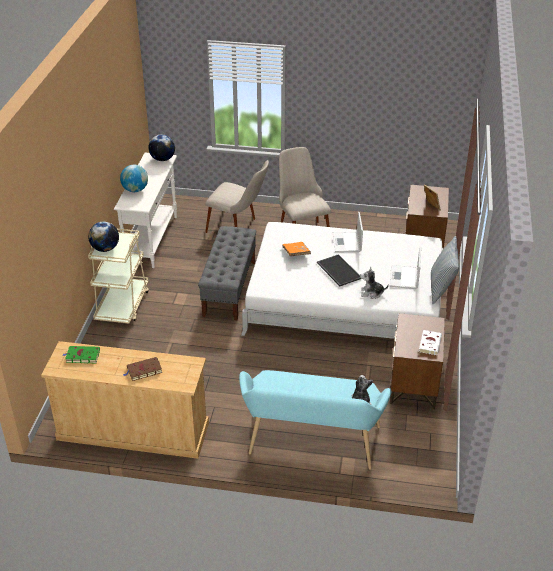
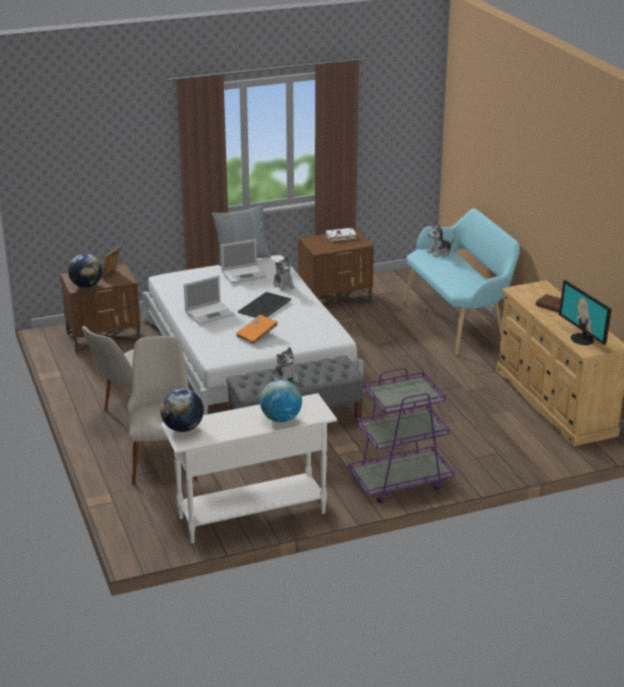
camera: 120 degrees left, 10 degrees down
green book [62,346,100,363] -> monitor [559,280,612,345]
globe [88,222,119,252] -> globe moved to [68,254,102,288]
beige cart [88,229,149,324] -> purple cart [349,368,455,503]
none -> plush toy [274,347,299,383]

